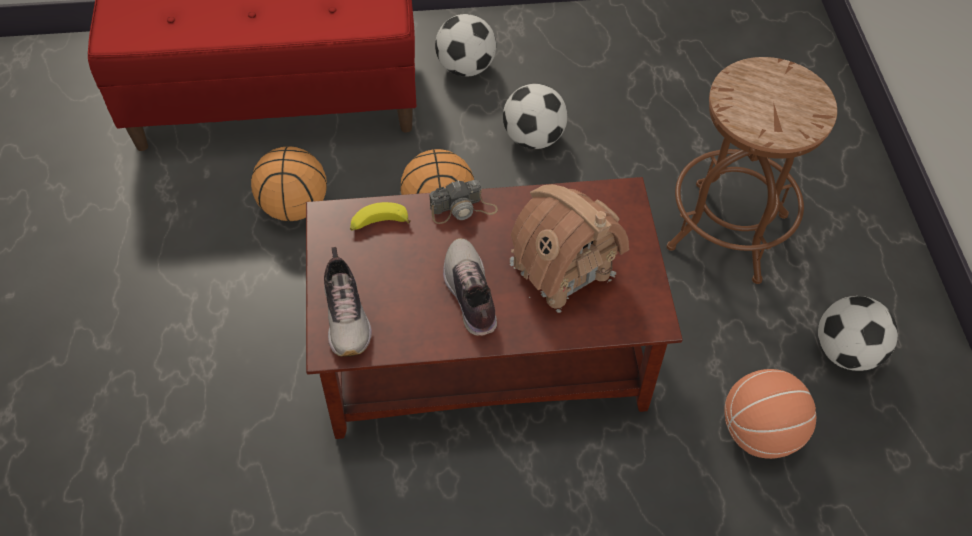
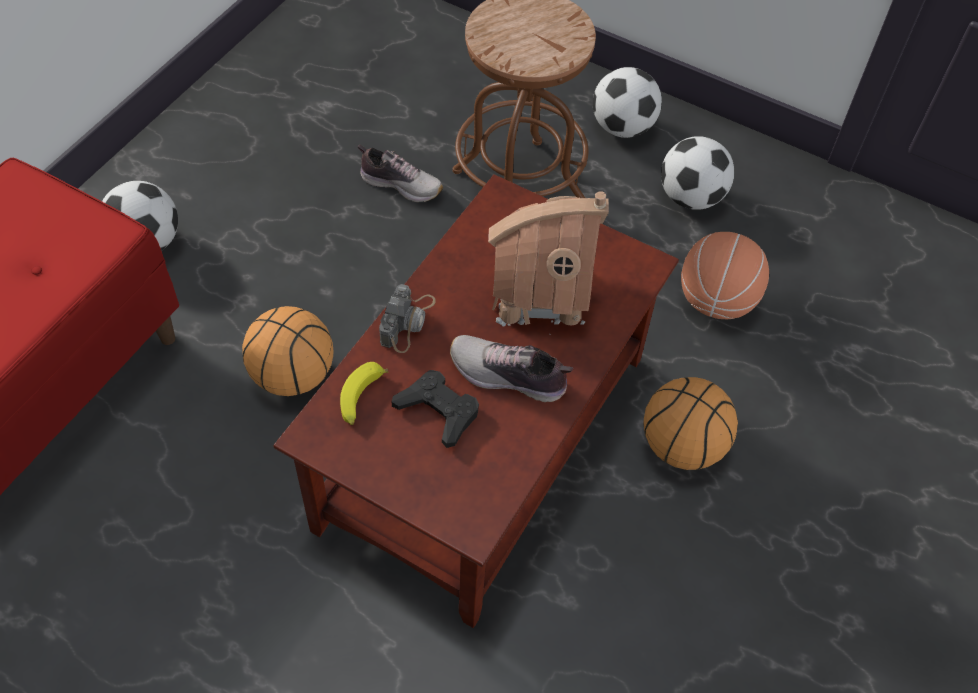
camera: 55 degrees left, 0 degrees up
basketball [251,146,327,221] -> basketball moved to [643,377,738,470]
shoe [324,247,372,357] -> shoe moved to [358,145,443,202]
football [503,84,568,149] -> football moved to [593,67,662,138]
none -> black game controller [391,370,479,448]

